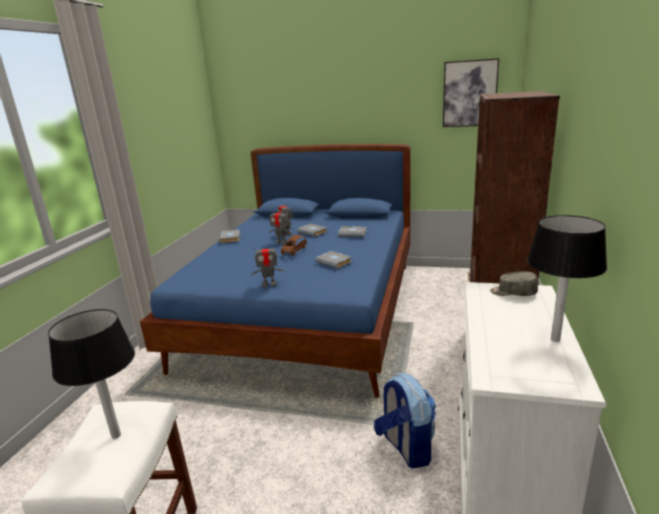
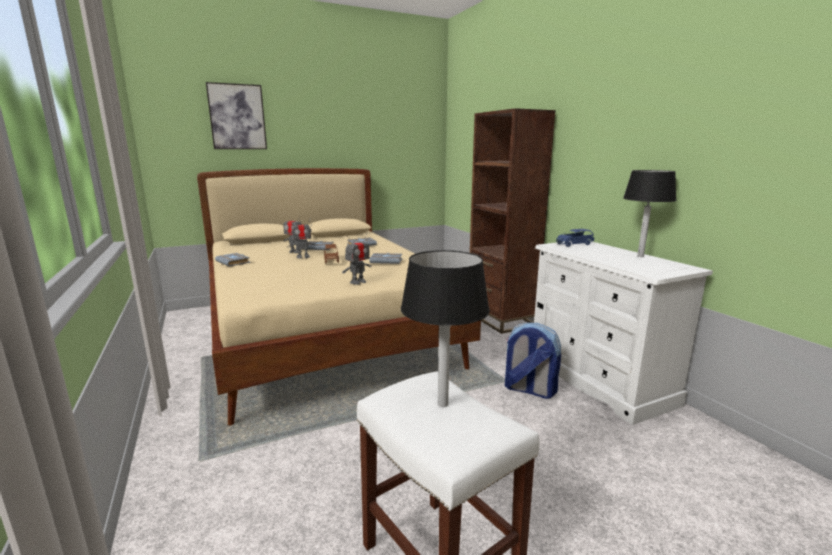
camera: 40 degrees left, 5 degrees down
blue bed [140,144,411,398] -> beige bed [197,168,481,426]
picture [443,58,499,127] -> picture moved to [206,82,267,149]
grey cap [490,271,538,296] -> blue toy car [556,229,594,247]

